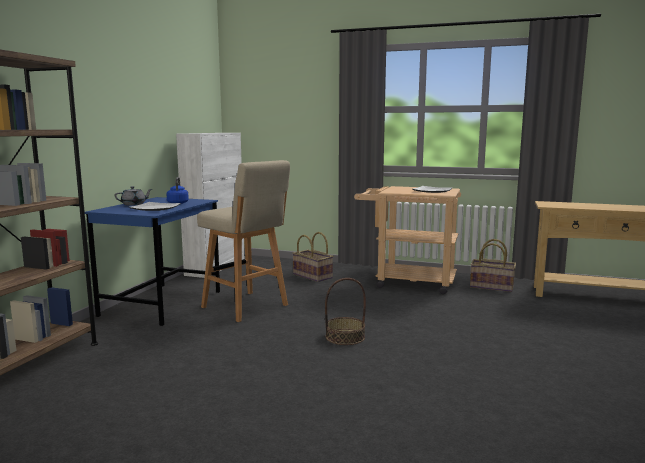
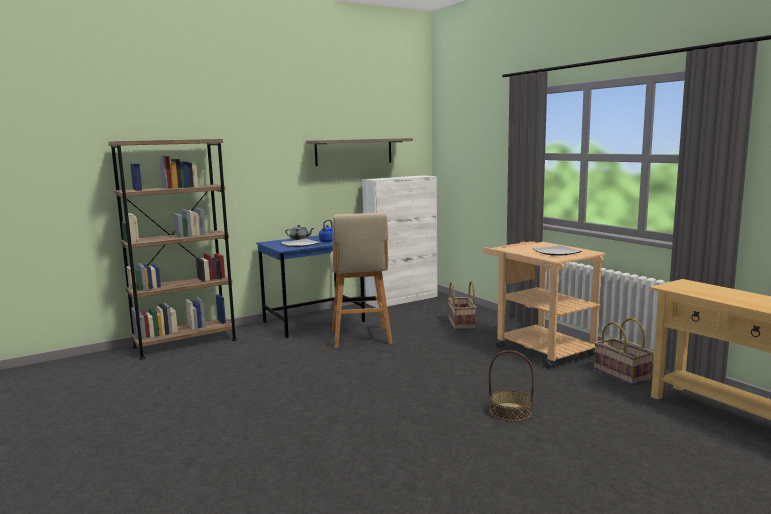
camera: 40 degrees right, 0 degrees up
basket [325,278,366,345] -> basket moved to [489,350,534,421]
none -> shelf [306,138,413,166]

